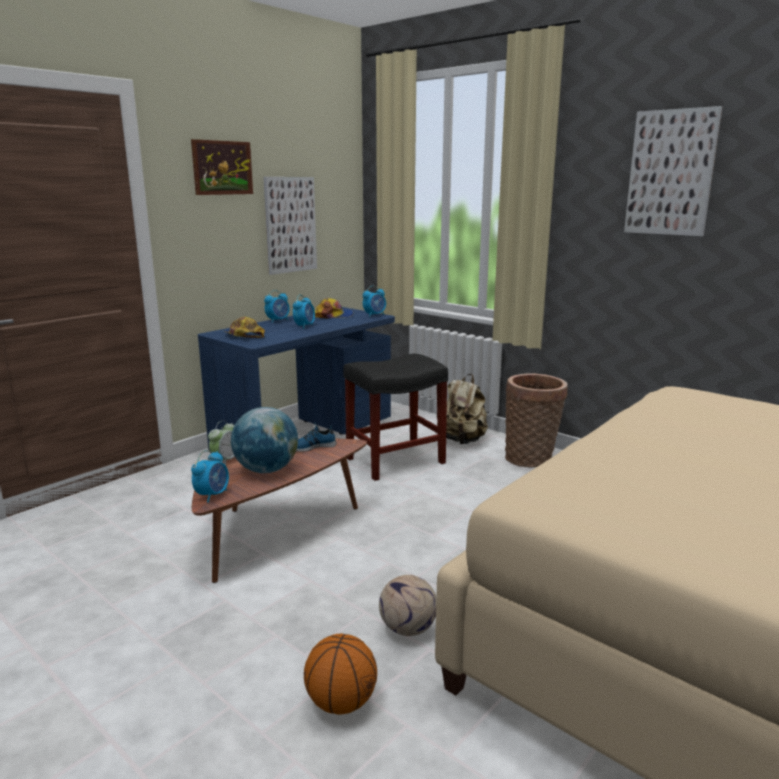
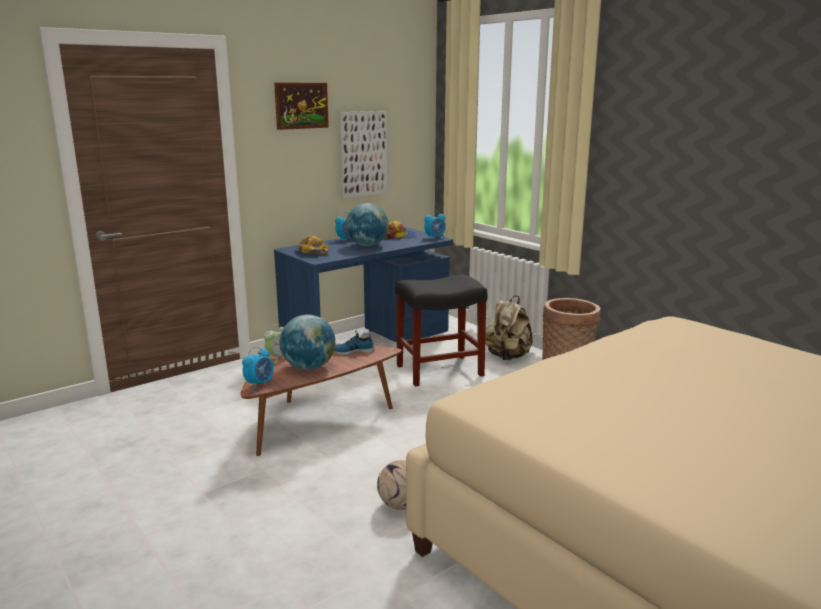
camera: 10 degrees right, 0 degrees up
alarm clock [293,295,315,329] -> globe [346,203,389,246]
basketball [304,634,377,715] -> none
picture [624,106,722,236] -> none

